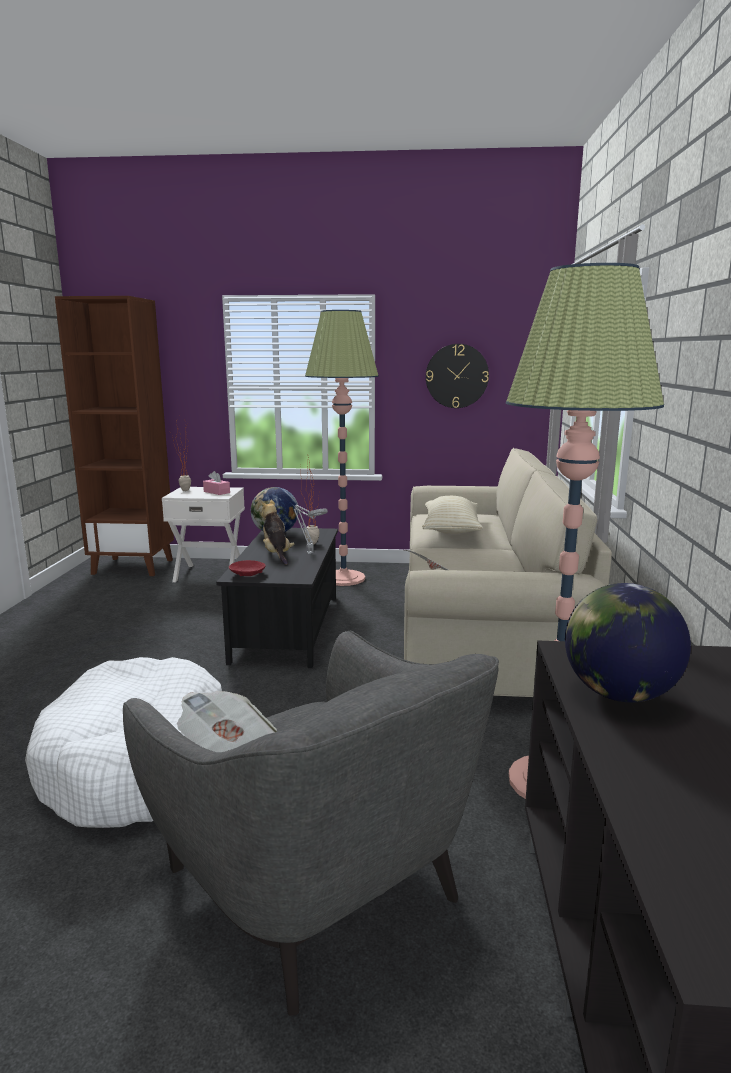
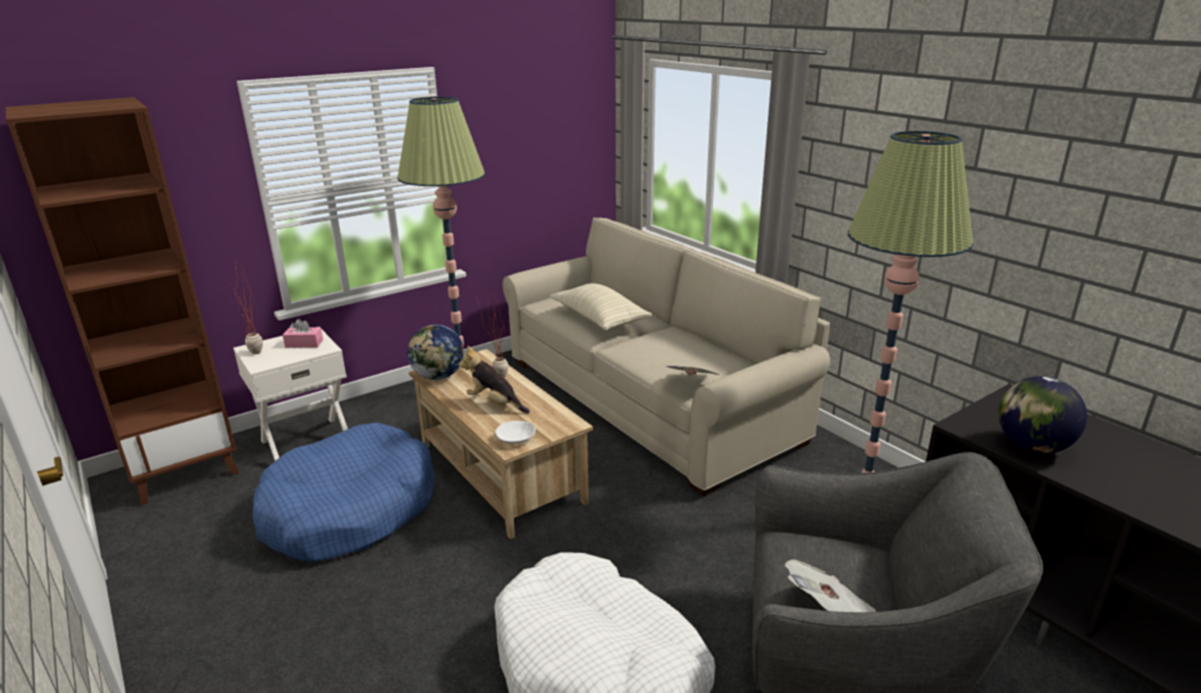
camera: 40 degrees left, 10 degrees up
black coffee table [216,528,338,668] -> beige coffee table [409,349,593,539]
red bowl [229,560,266,576] -> white bowl [495,421,536,445]
grey table lamp [294,505,328,554] -> none
wall clock [426,344,489,408] -> none
none -> blue dog bed [253,423,435,562]

